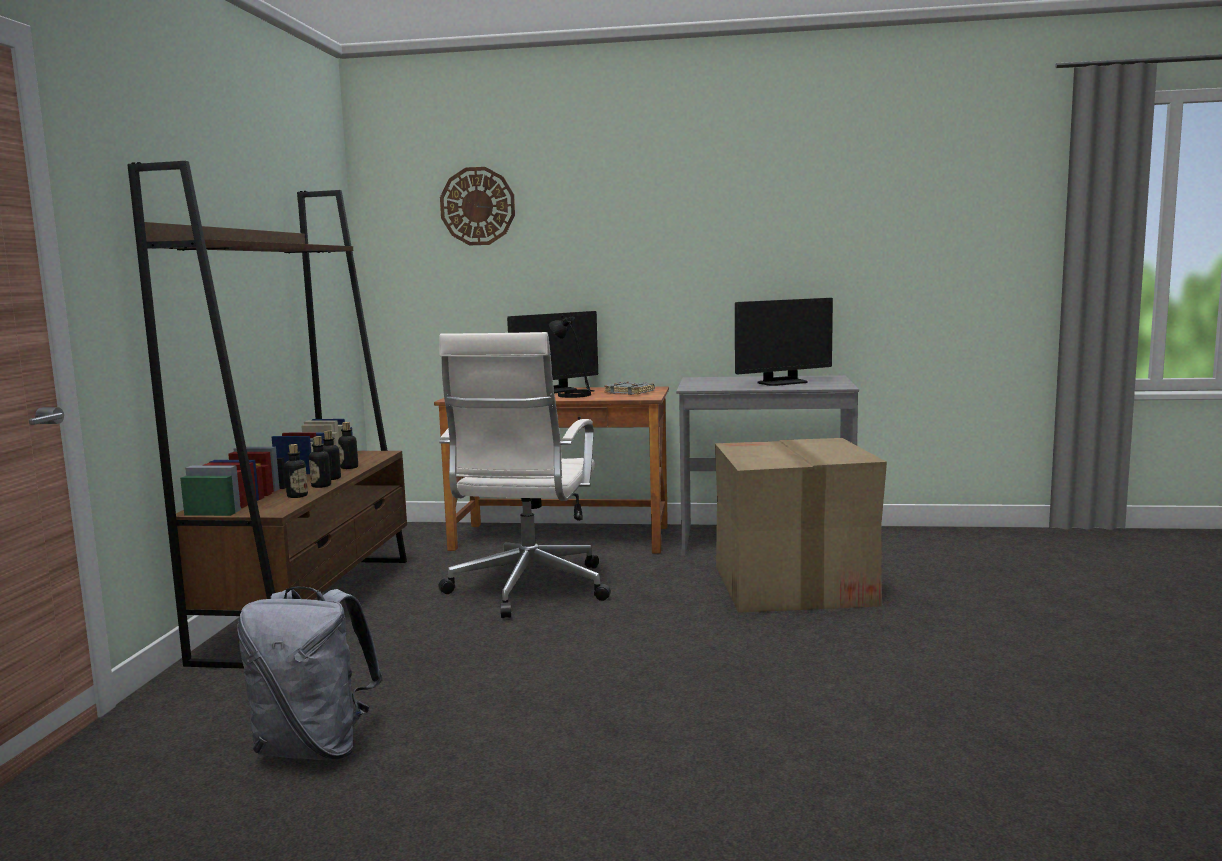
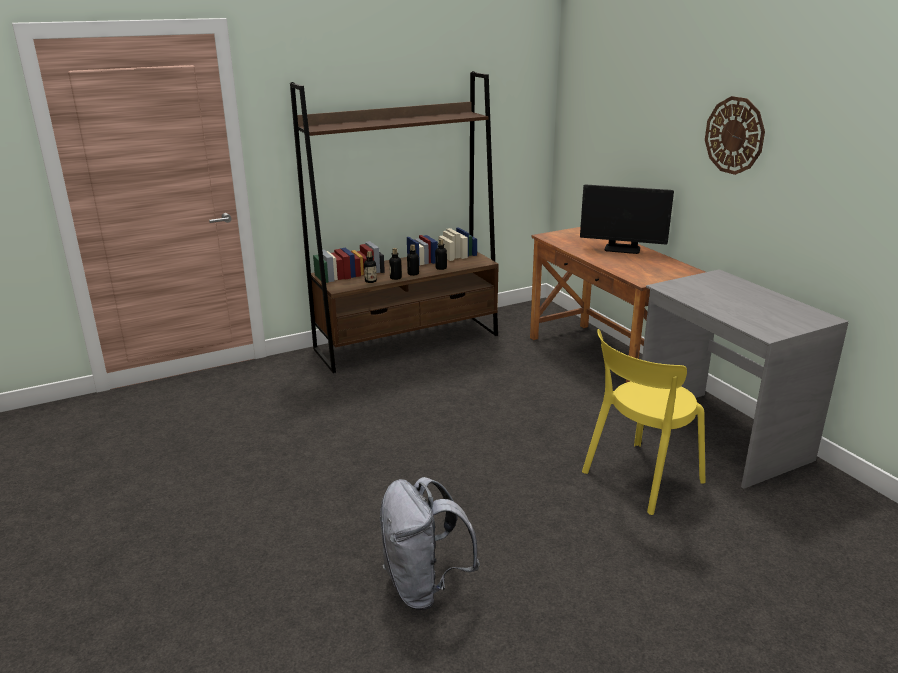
camera: 55 degrees right, 15 degrees up
grey backpack [237,587,383,760] -> grey backpack moved to [380,477,480,610]
white office chair [438,332,611,618] -> none
wall clock [440,167,515,245] -> wall clock moved to [705,96,765,175]
black table lamp [549,315,595,398] -> none
grey book [604,382,655,395] -> none
cardboard box [715,438,887,613] -> yellow chair [582,329,705,515]
monitor [735,298,833,386] -> none

